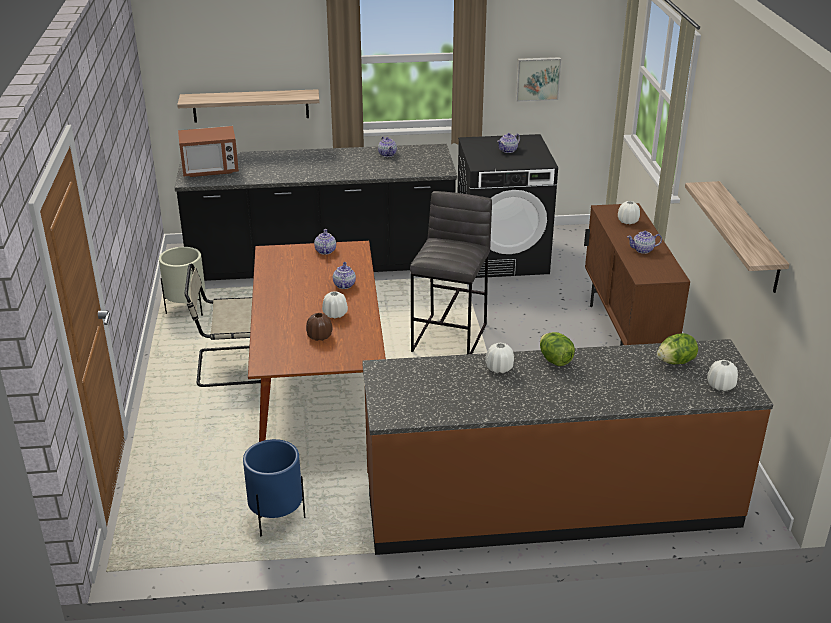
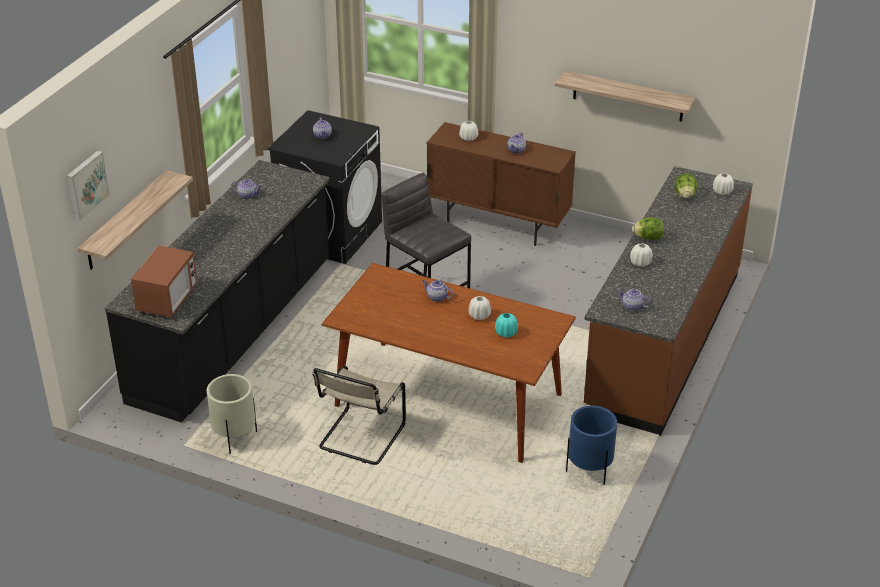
camera: 60 degrees left, 5 degrees up
brown vase [306,313,332,341] -> turquoise vase [495,313,518,338]
teapot [314,229,336,255] -> teapot moved to [617,288,651,311]
picture [516,57,561,101] -> picture moved to [67,151,110,221]

